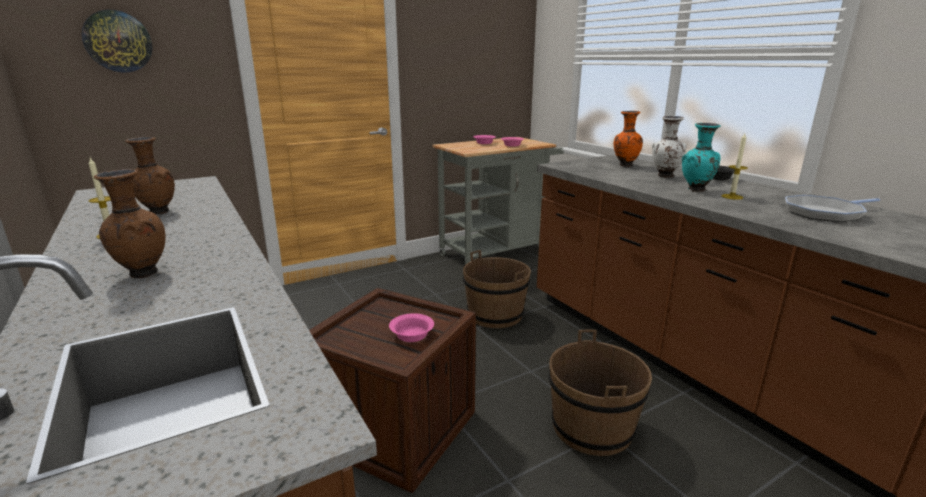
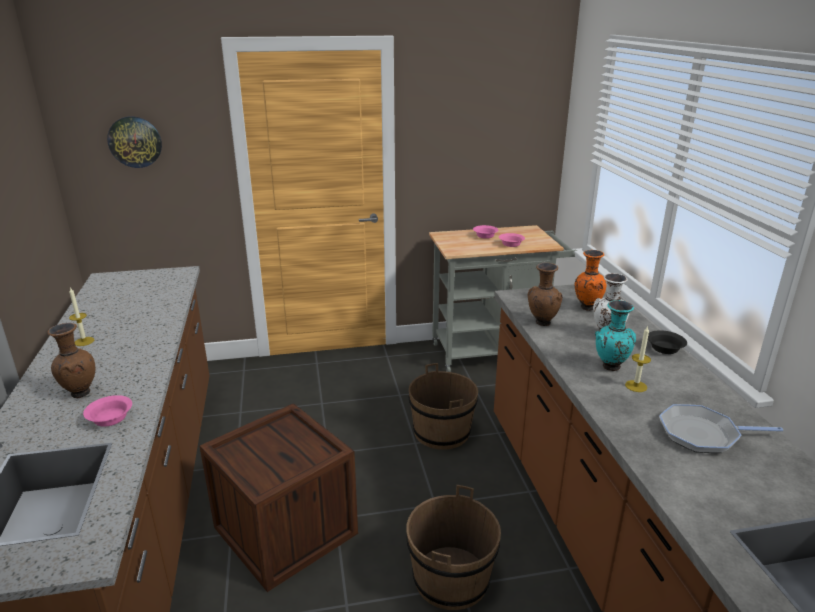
camera: 20 degrees right, 5 degrees up
brown vase [125,137,175,214] -> brown vase moved to [527,263,563,326]
pink bowl [389,313,434,342] -> pink bowl moved to [83,395,132,427]

